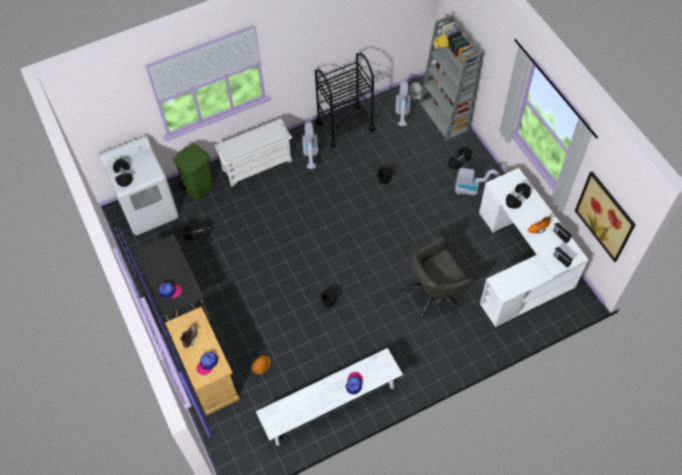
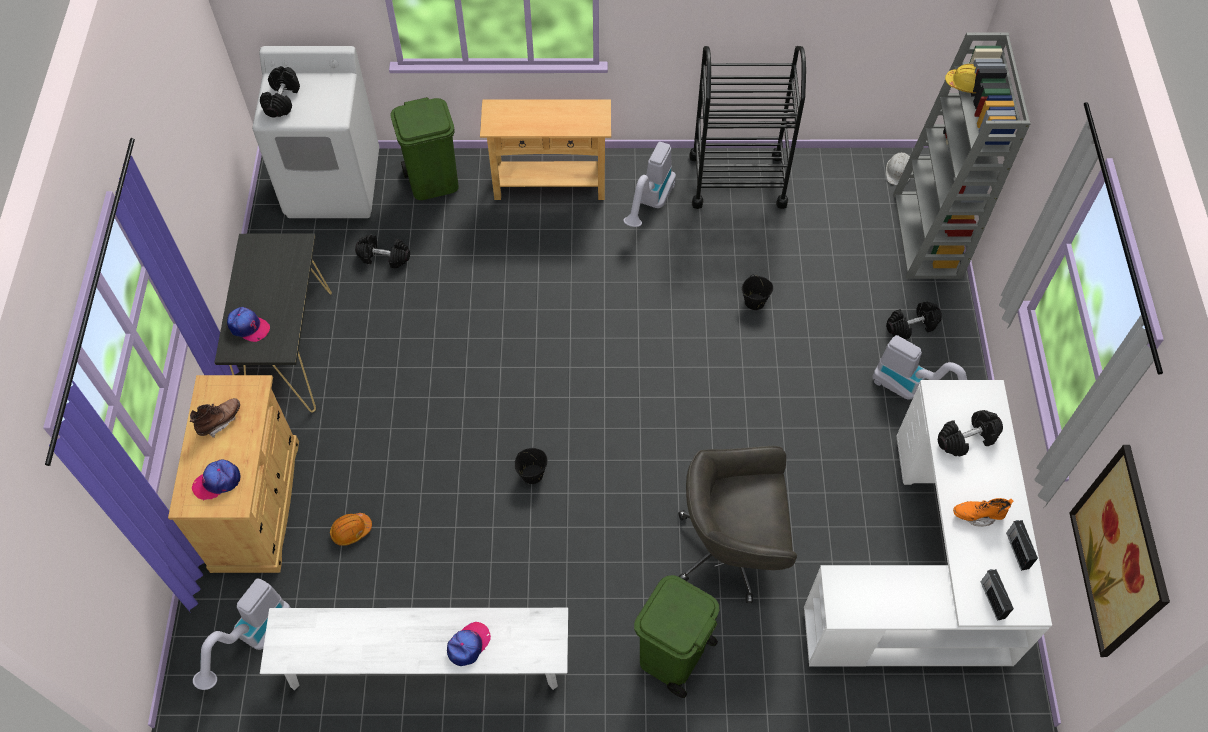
camera: 25 degrees right, 0 degrees up
white shoe rack [215,119,292,187] -> beige console table [480,100,611,200]
vacuum cleaner [395,81,411,126] -> vacuum cleaner moved to [193,578,291,690]
none -> green trash can [634,575,719,698]

